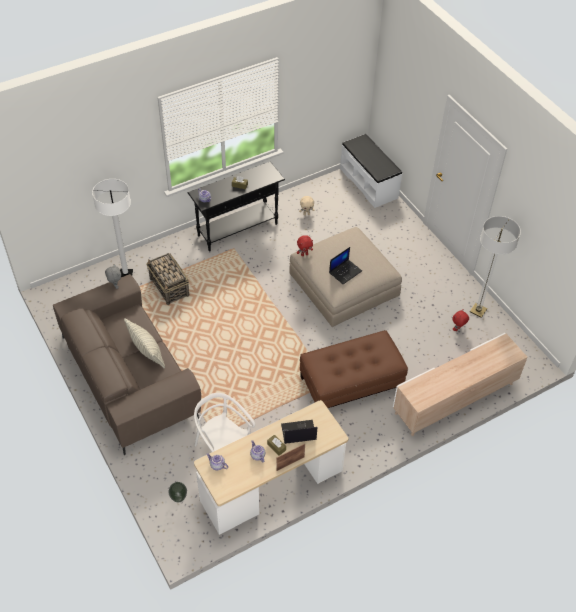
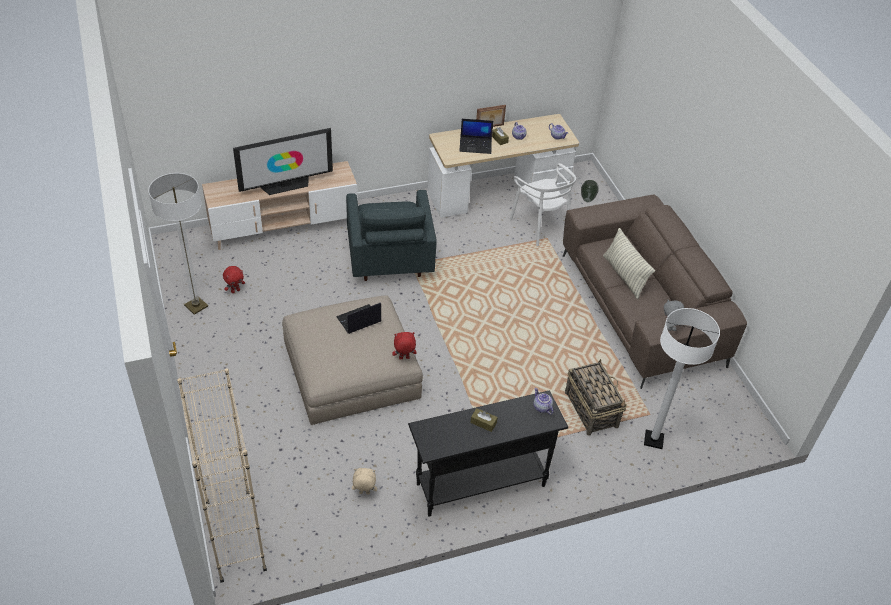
camera: 170 degrees left, 5 degrees down
brown ottoman [300,330,408,408] -> grey armchair [346,190,437,281]
white bench [340,134,402,208] -> beige bookcase [177,368,267,583]
none -> television [233,128,333,195]

